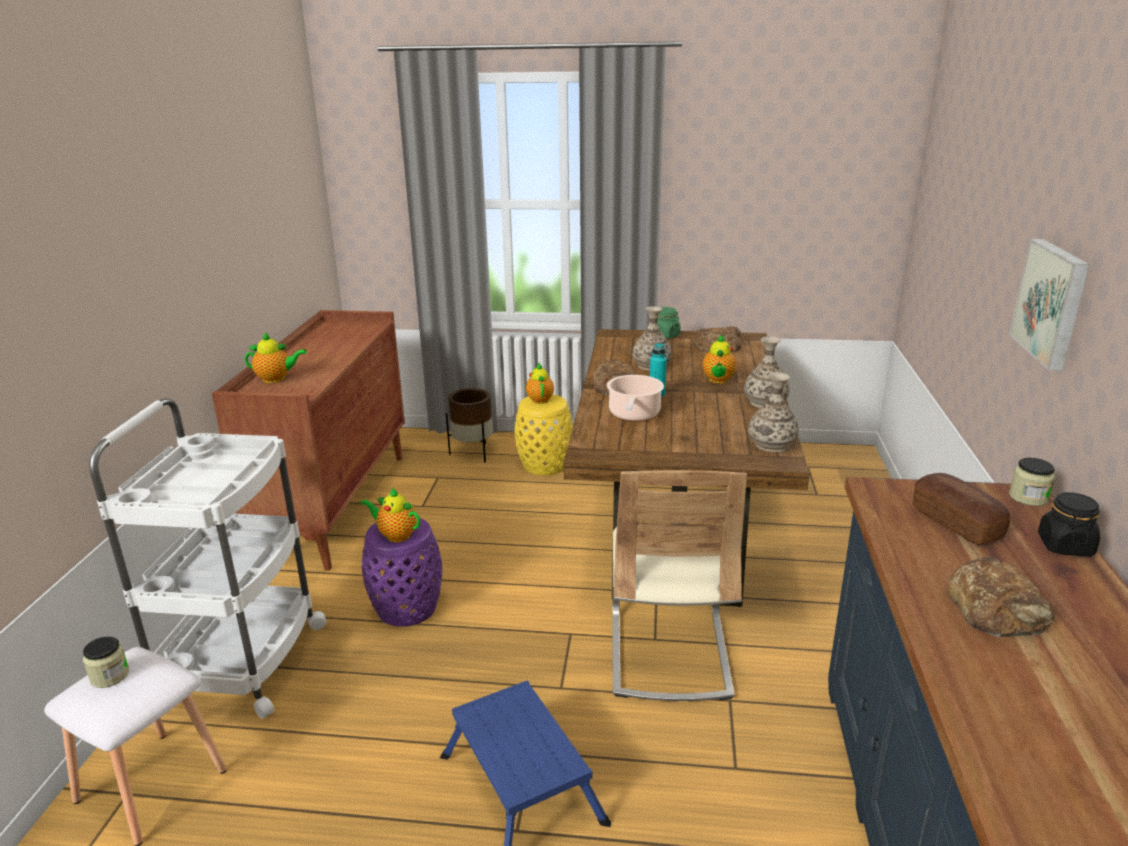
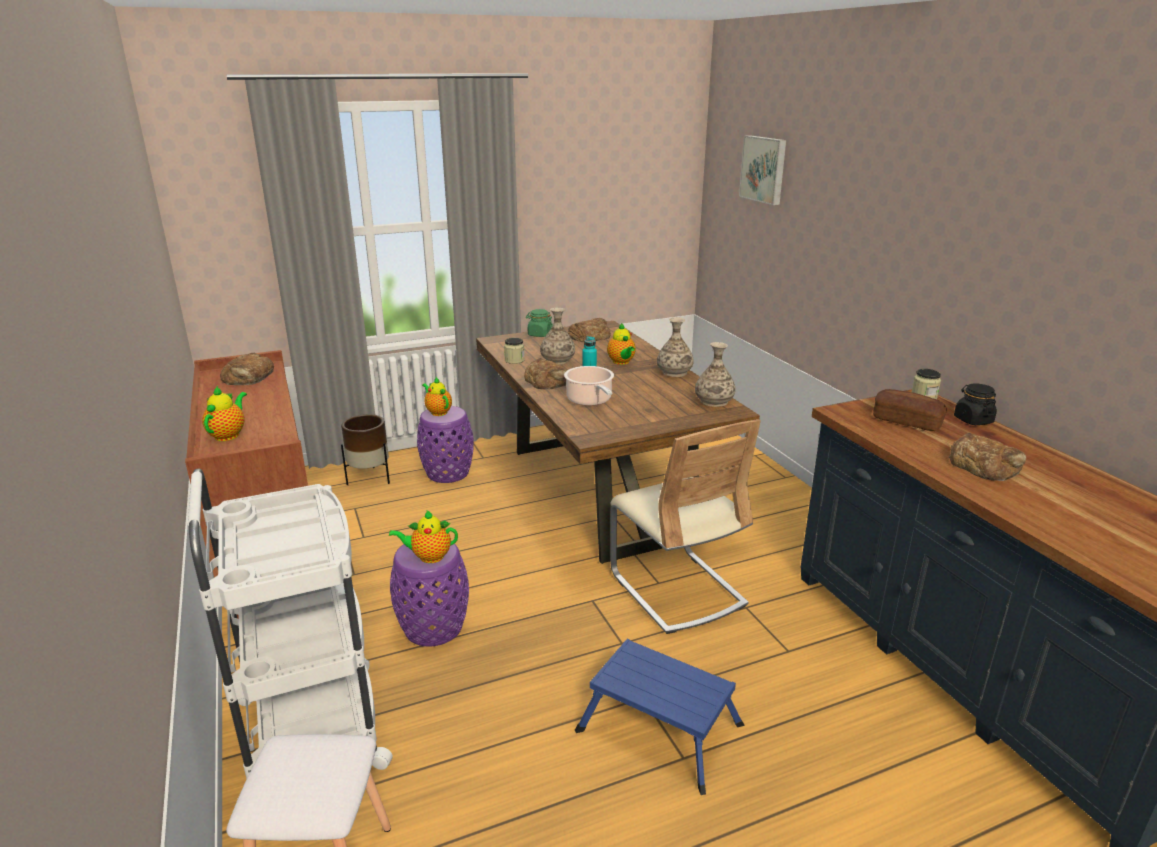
camera: 30 degrees left, 0 degrees up
jar [83,636,129,688] -> jar moved to [504,338,525,364]
teapot [245,332,307,383] -> teapot turned 45 degrees counterclockwise [202,386,247,441]
yellow stool [515,395,573,475] -> purple stool [417,406,474,483]
picture [1009,239,1090,371] -> picture moved to [739,135,786,205]
none -> bread [220,353,274,385]

